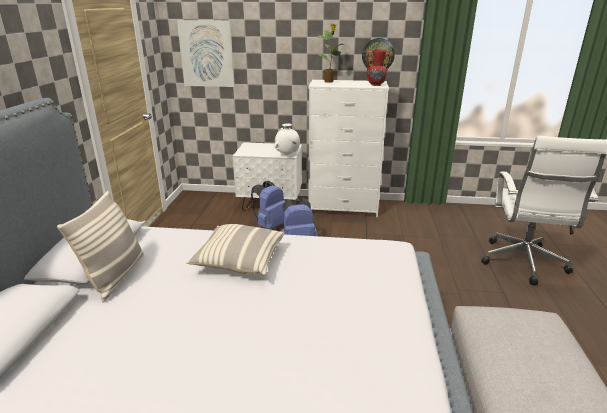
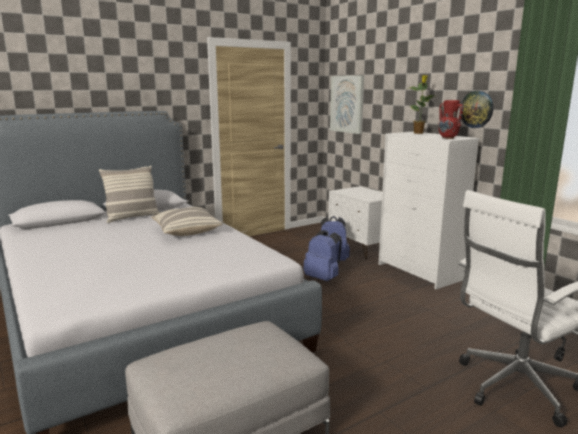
camera: 50 degrees right, 10 degrees down
white vase [274,123,300,155] -> none

